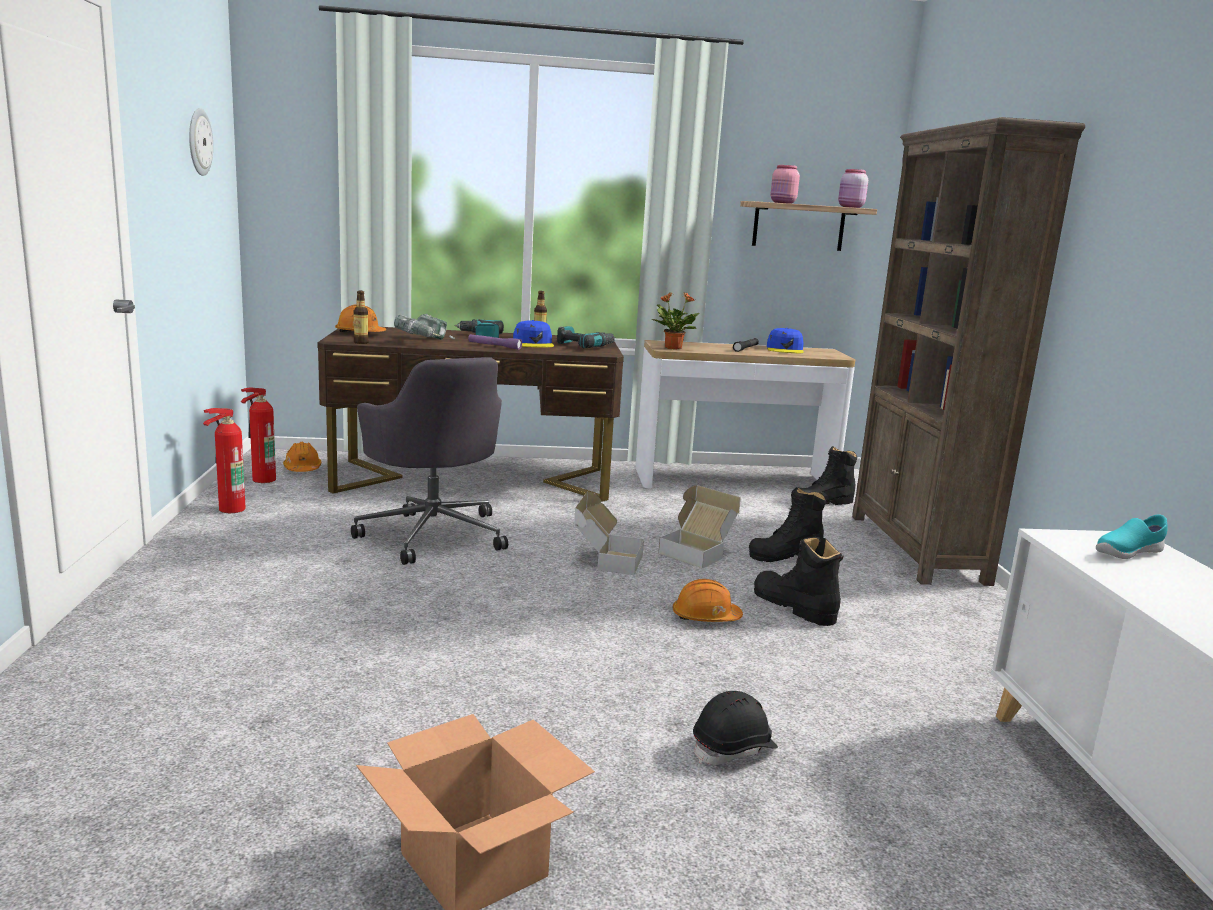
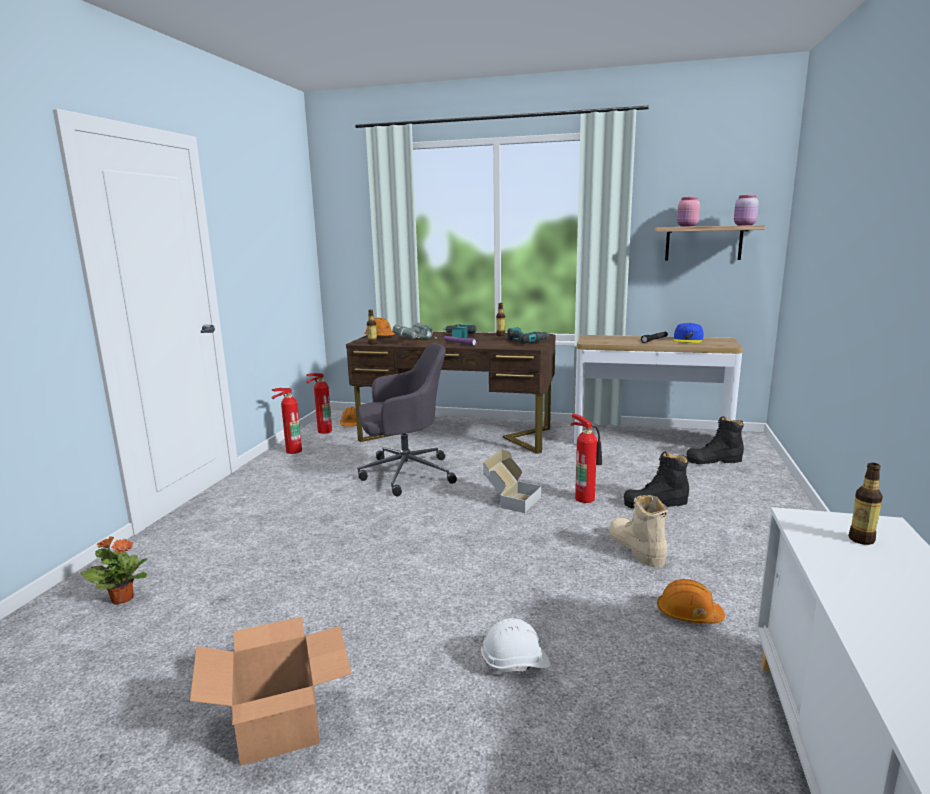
camera: 20 degrees right, 0 degrees up
wall clock [189,108,213,176] -> none
grey office chair [351,357,508,565] -> grey office chair turned 90 degrees counterclockwise [357,343,457,496]
blue cap [513,320,554,348] -> none
potted plant [652,292,700,350] -> potted plant moved to [80,536,148,605]
cardboard box [658,485,741,568] -> fire extinguisher [571,414,602,503]
orange hard hat [673,579,743,622] -> orange hard hat moved to [657,579,725,624]
black hard hat [693,691,778,765] -> white hard hat [481,618,550,675]
black boot [754,537,844,626] -> beige boot [609,495,668,567]
brown bookcase [852,117,1085,586] -> none
turquoise shoe [1096,514,1168,559] -> bottle [849,463,883,545]

